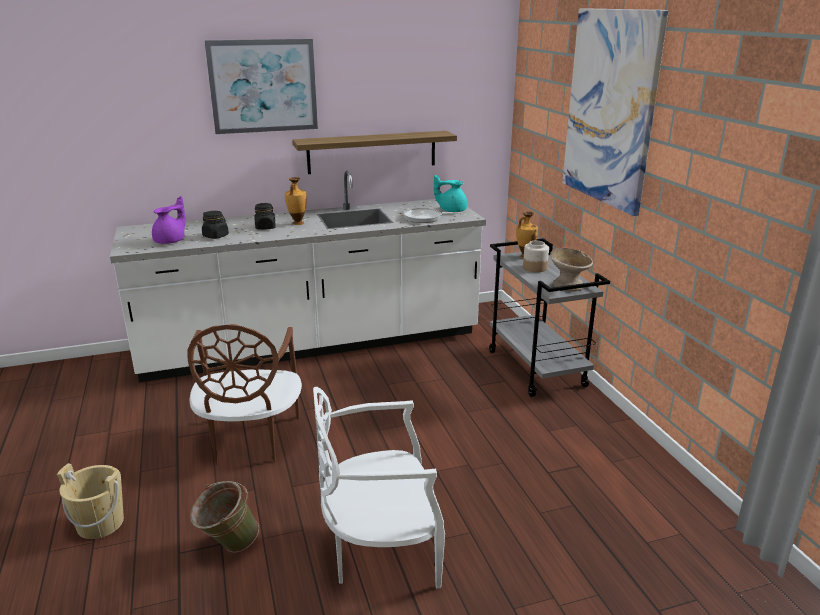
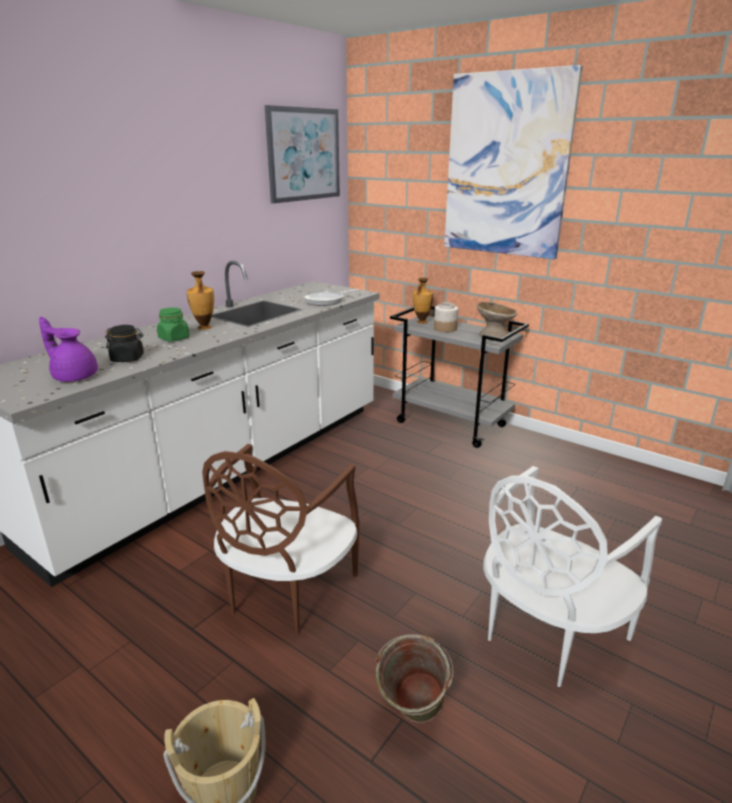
camera: 35 degrees left, 0 degrees up
purple teapot [152,196,186,244] -> purple teapot turned 60 degrees counterclockwise [39,317,98,382]
brown chair [187,324,302,464] -> brown chair turned 60 degrees clockwise [202,444,359,634]
picture [204,39,318,134] -> picture moved to [265,105,340,204]
black jar [254,203,276,230] -> green jar [157,307,190,342]
shelf [292,131,457,174] -> none
turquoise teapot [434,175,467,212] -> none

